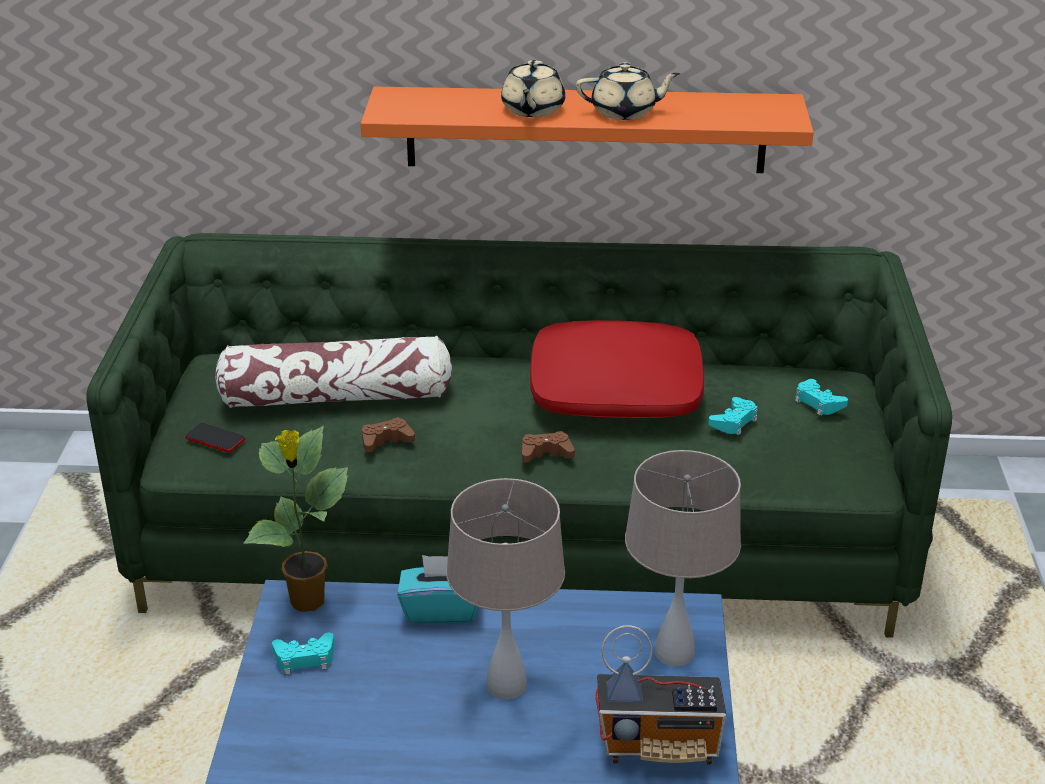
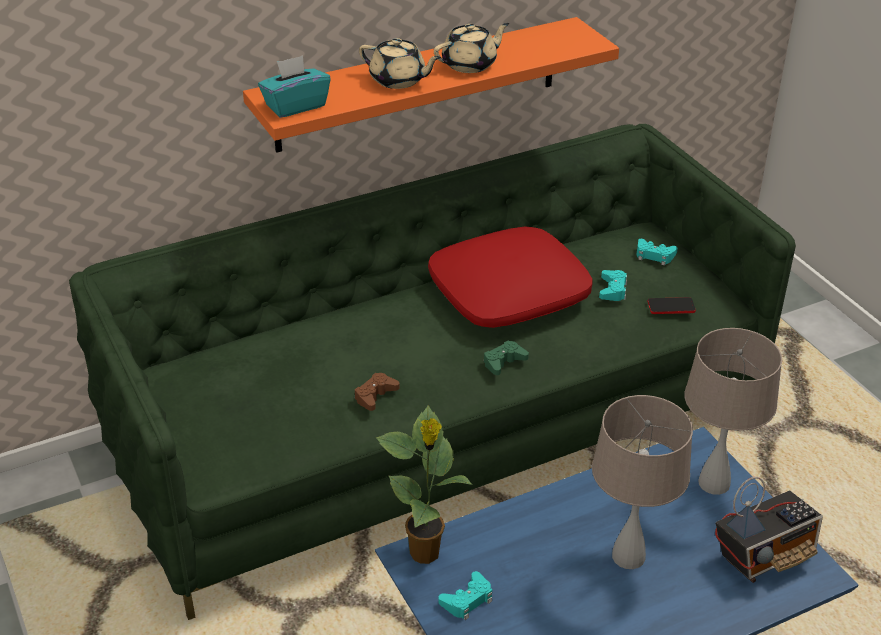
camera: 30 degrees left, 5 degrees up
phone [185,423,245,452] -> phone moved to [648,297,696,314]
pillow [215,336,452,408] -> none
turquoise tissue box [398,555,478,624] -> turquoise tissue box moved to [258,55,331,118]
beige teapot [501,60,565,117] -> beige teapot turned 45 degrees counterclockwise [359,38,442,89]
brown game controller [522,431,575,462] -> green game controller [484,341,529,375]

